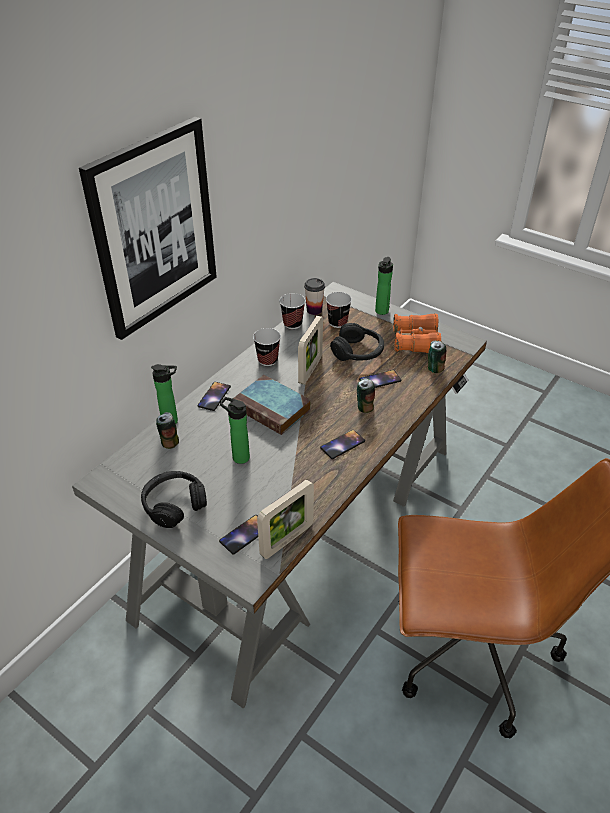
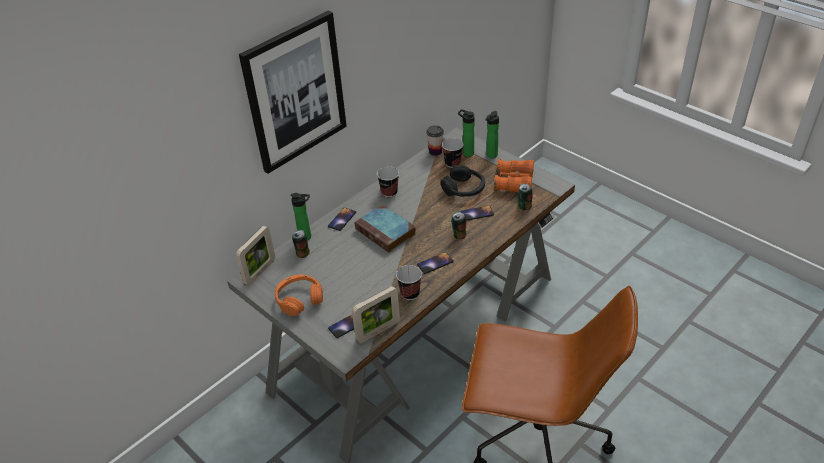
camera: 10 degrees right, 0 degrees up
black headphones [141,471,207,528] -> orange headphones [275,274,323,316]
bottle [220,397,250,464] -> bottle moved to [458,109,475,157]
cup [279,293,306,329] -> cup moved to [396,265,422,300]
picture frame [298,316,323,385] -> picture frame moved to [236,226,275,286]

